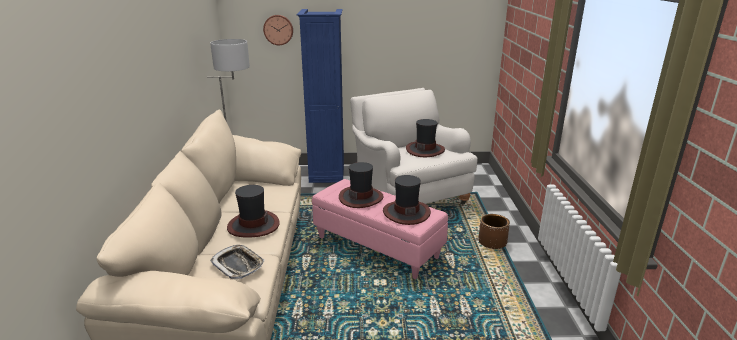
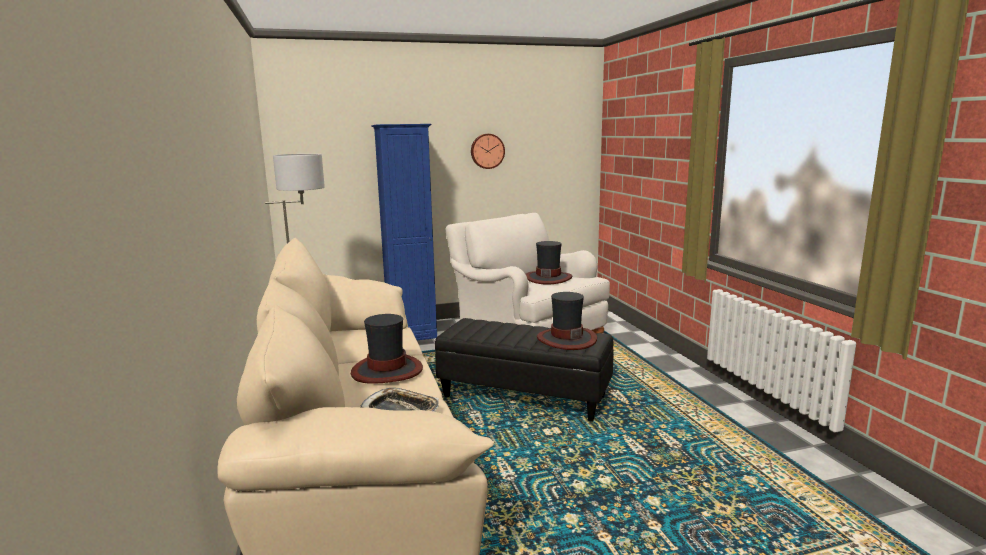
camera: 15 degrees left, 10 degrees down
wall clock [263,15,293,45] -> wall clock moved to [471,134,505,169]
pink ottoman [312,179,448,279] -> black ottoman [435,318,614,422]
hat [339,162,384,208] -> none
brown planter [478,214,510,249] -> none

